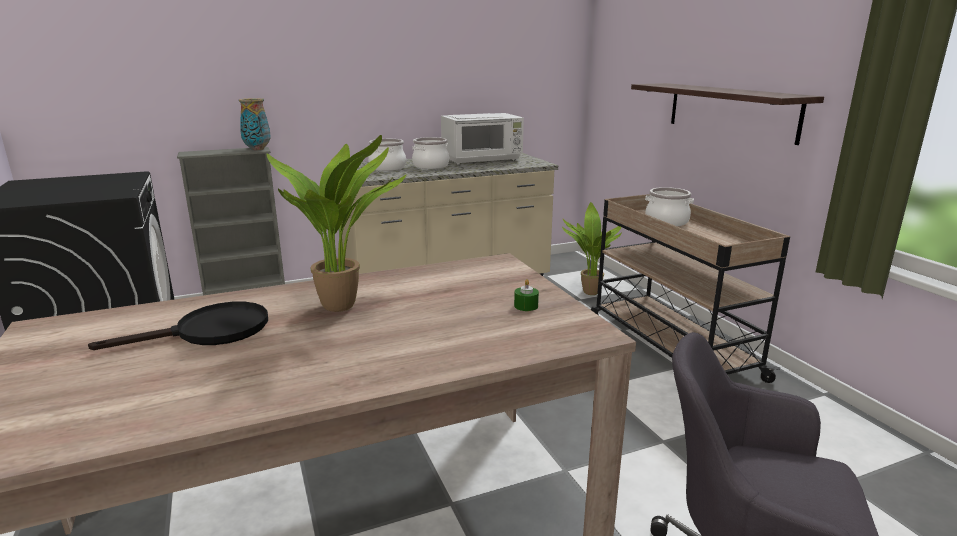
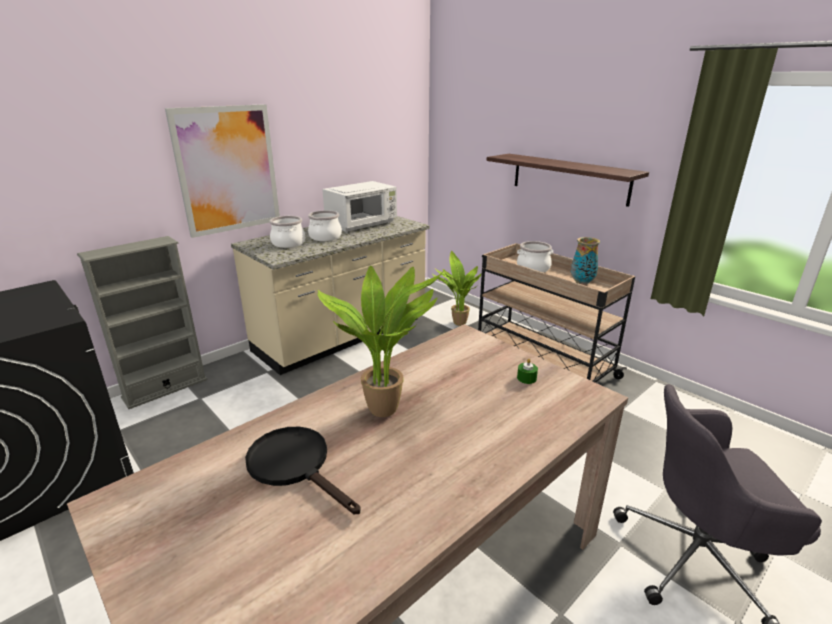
camera: 20 degrees left, 5 degrees up
black frying pan [88,302,268,350] -> black frying pan turned 90 degrees counterclockwise [245,427,361,514]
vase [238,98,271,150] -> vase moved to [571,237,600,285]
none -> picture [165,104,280,238]

